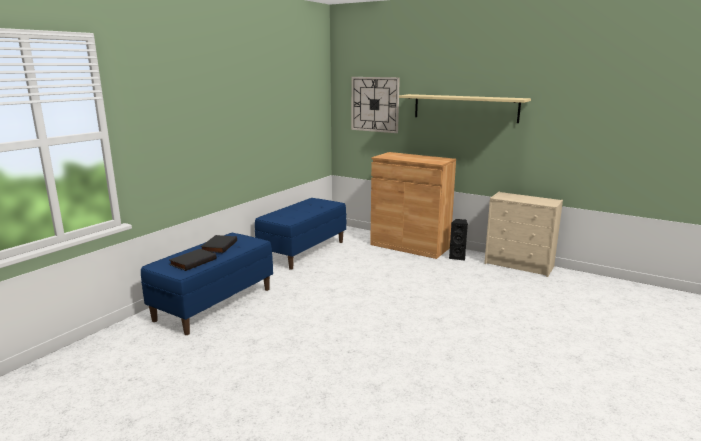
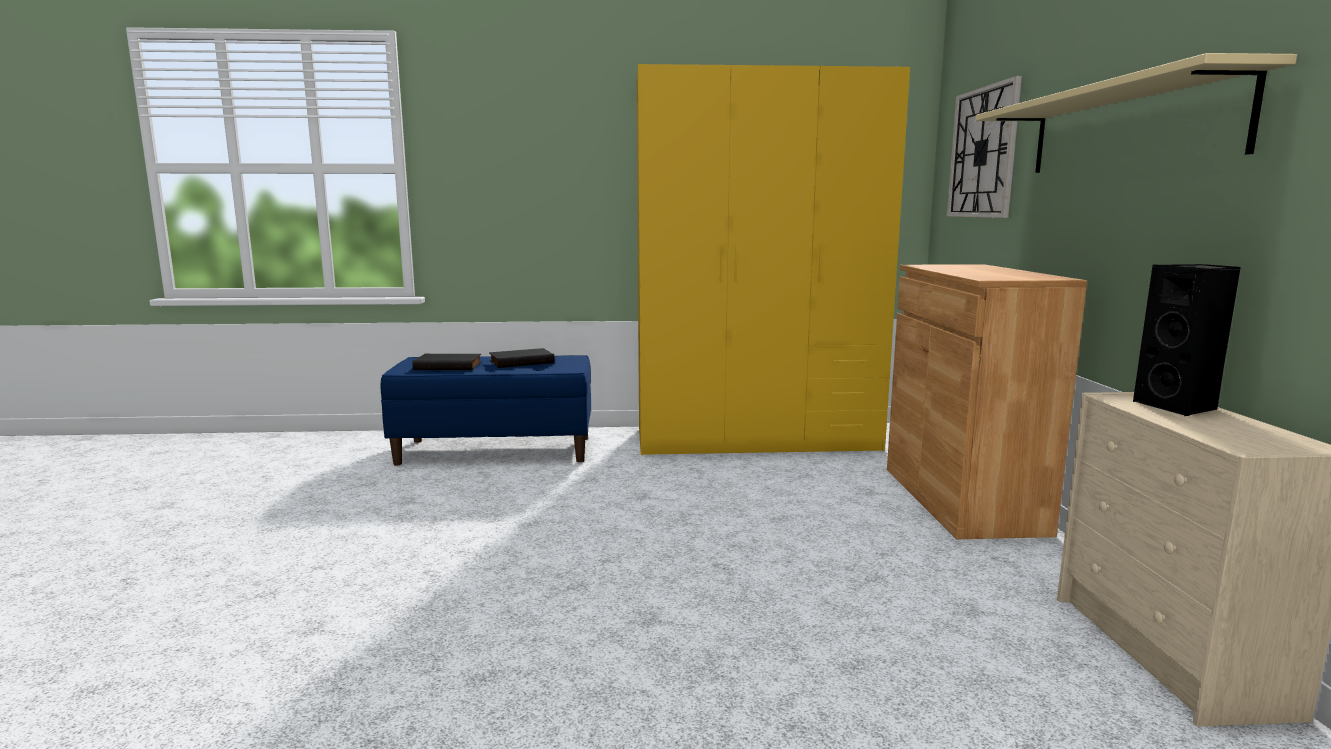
camera: 55 degrees right, 5 degrees down
blue bench [255,198,346,270] -> yellow wardrobe [636,64,910,455]
black speaker [449,219,468,261] -> black speaker moved to [1133,264,1241,416]

